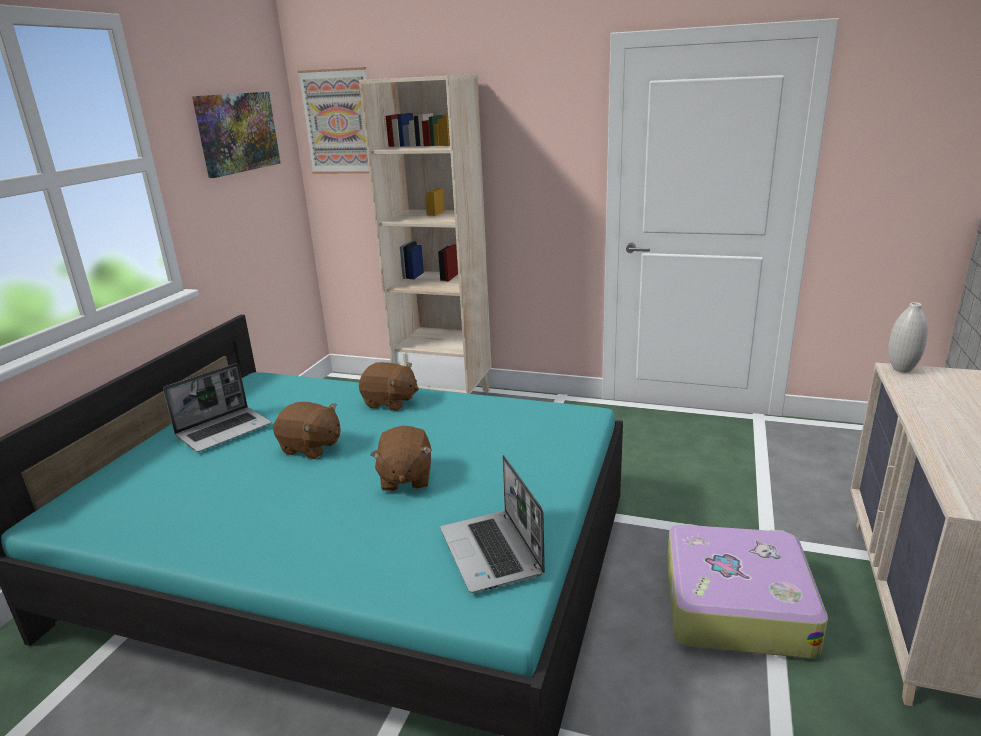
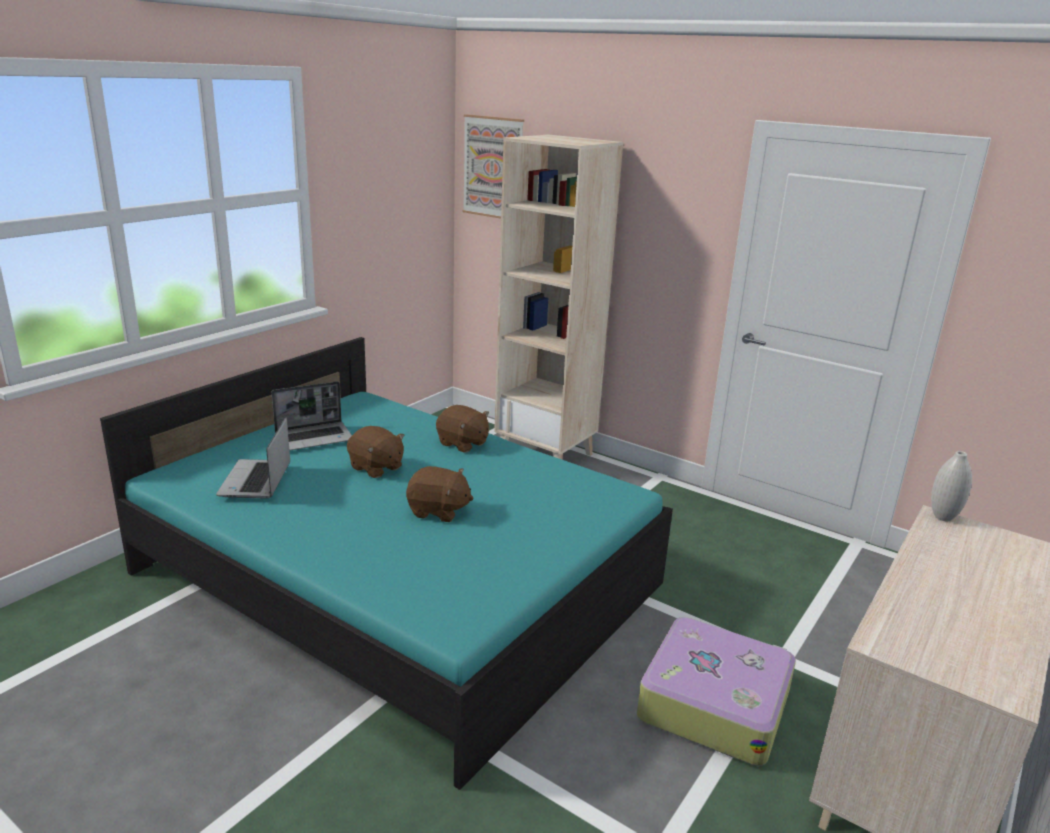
camera: 15 degrees right, 0 degrees up
picture [192,92,281,178] -> none
brown plush toy [370,426,432,491] -> brown plush toy turned 90 degrees counterclockwise [406,466,474,522]
laptop [440,455,545,593] -> laptop moved to [216,417,290,499]

